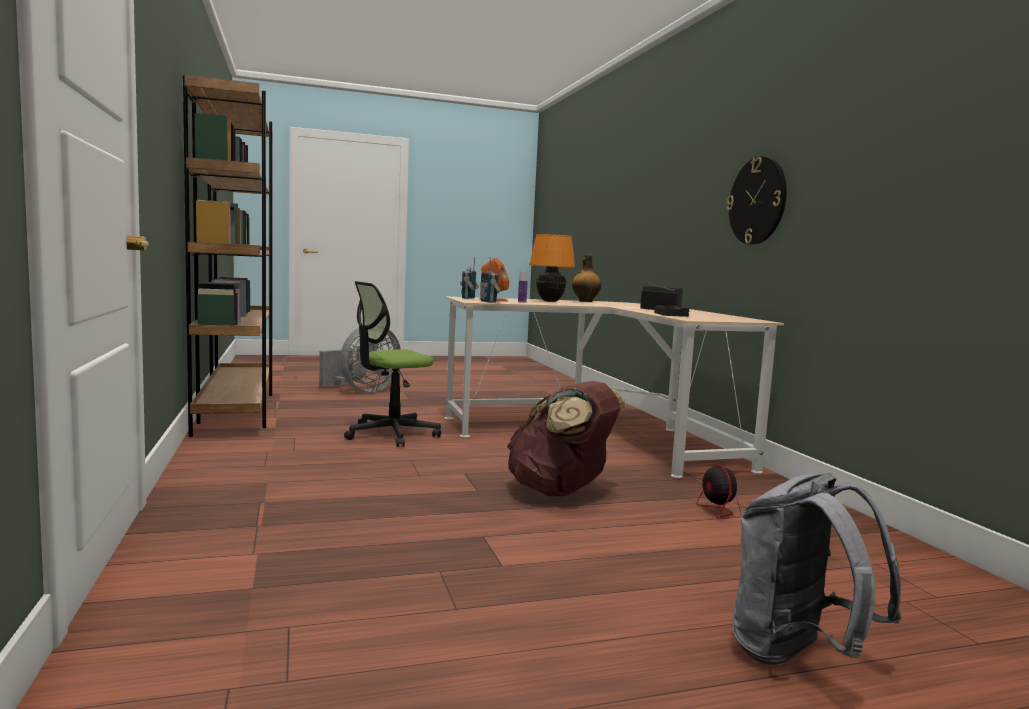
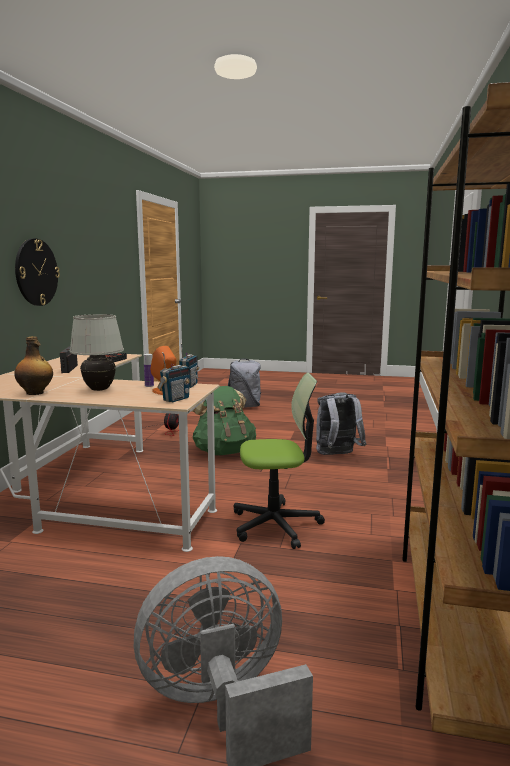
camera: 150 degrees left, 5 degrees up
brown backpack [507,381,626,496] -> green backpack [192,386,256,455]
orange table lamp [529,234,575,302] -> white table lamp [69,314,124,391]
none -> grey backpack [316,392,366,455]

